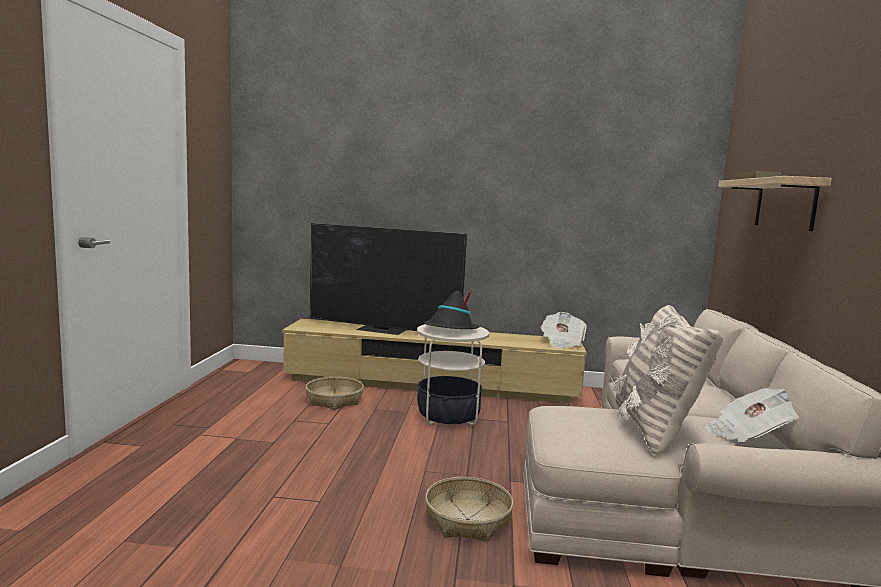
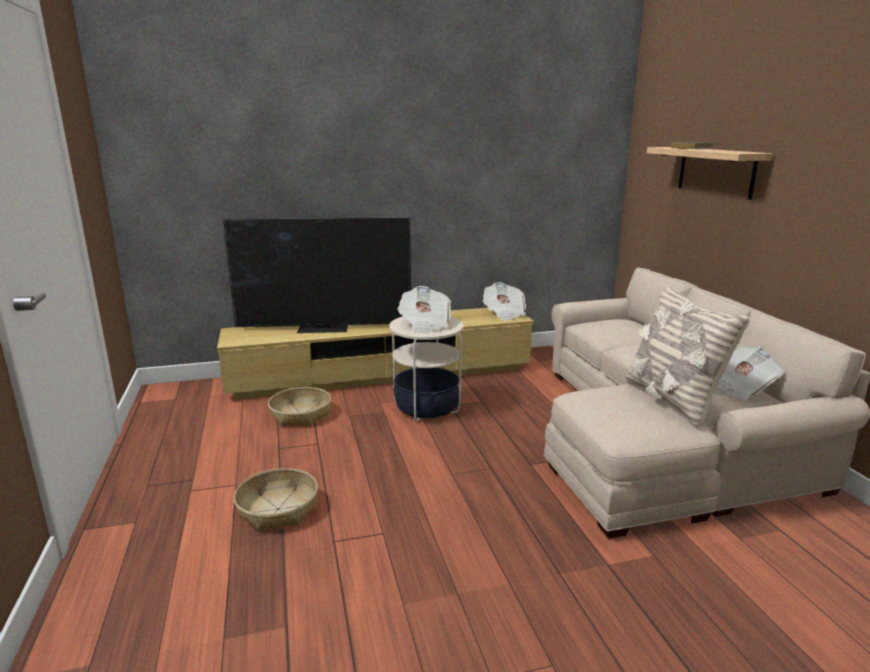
camera: 20 degrees left, 10 degrees up
black hat [425,288,480,329] -> newspaper [398,286,451,334]
basket [425,477,514,542] -> basket moved to [234,468,318,532]

